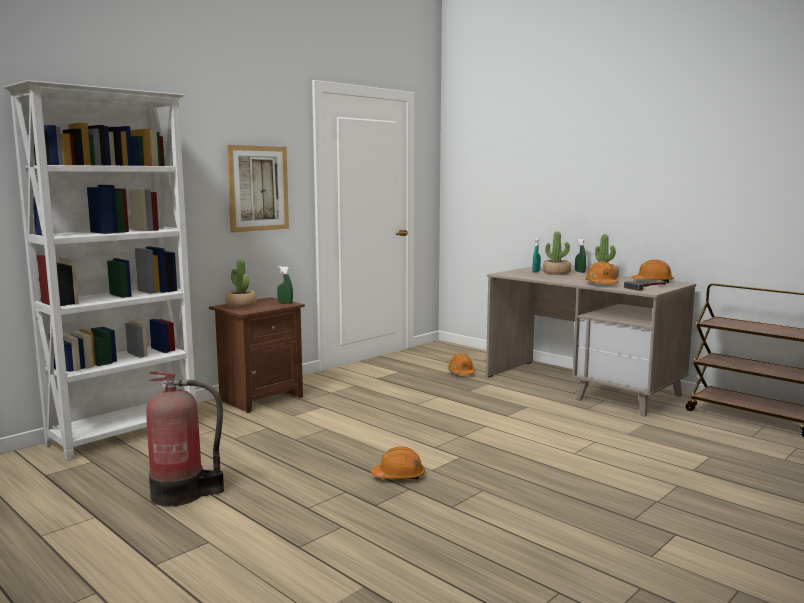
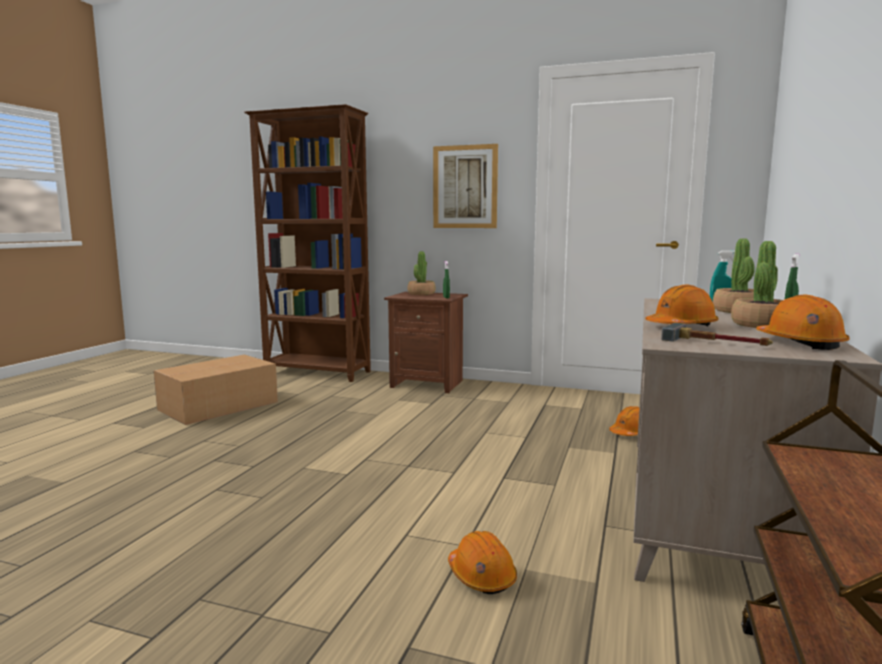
camera: 65 degrees right, 0 degrees up
white bookcase [4,80,196,461] -> brown bookcase [244,104,371,382]
fire extinguisher [146,371,224,506] -> cardboard box [154,354,278,425]
orange hard hat [371,446,425,479] -> orange hard hat moved to [448,531,517,594]

